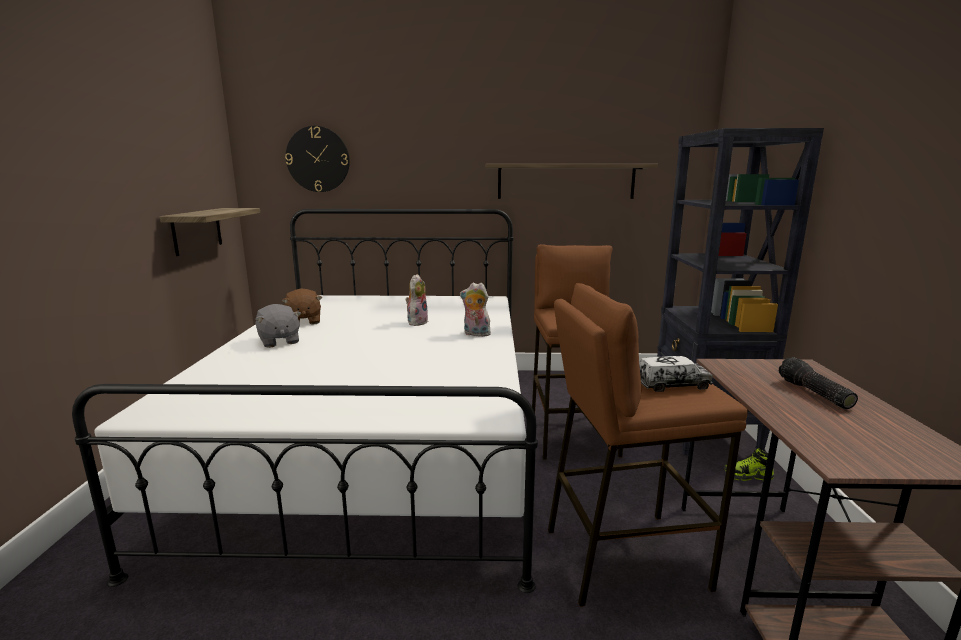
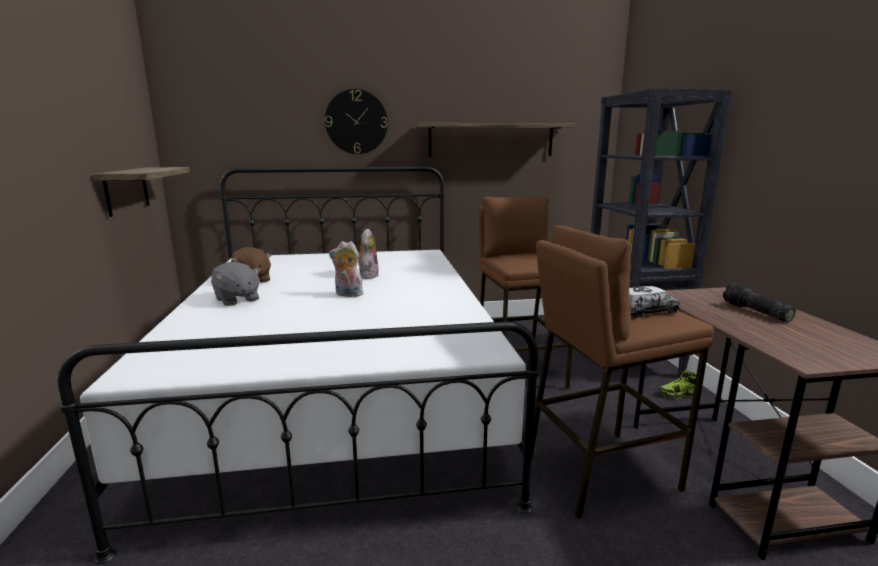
camera: 10 degrees left, 0 degrees up
wall clock [285,126,350,192] -> wall clock moved to [325,89,388,154]
plush toy [460,283,491,337] -> plush toy moved to [329,241,363,297]

